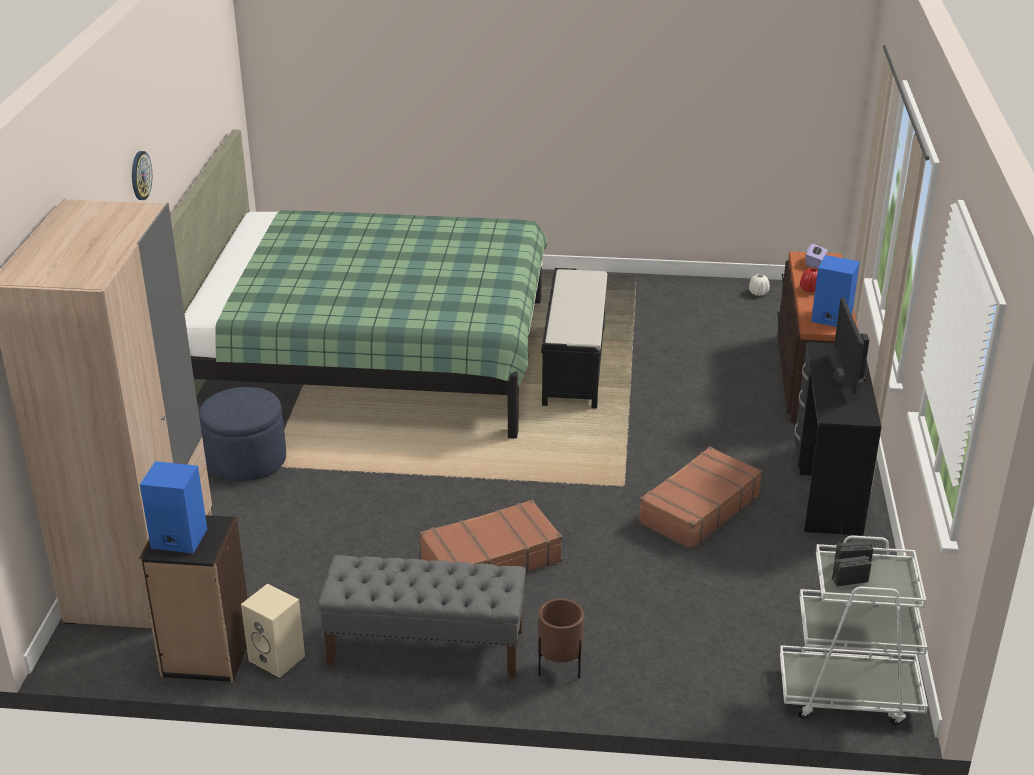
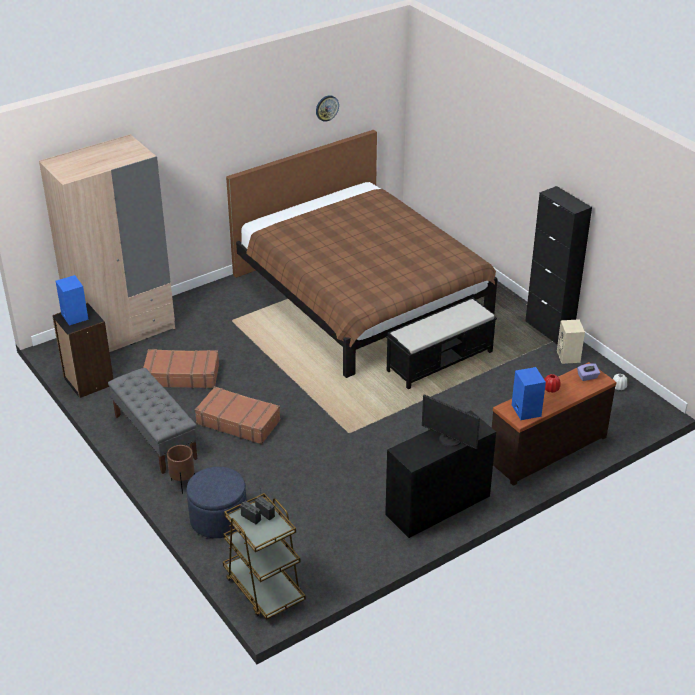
camera: 50 degrees right, 5 degrees up
wall clock [132,151,152,200] -> wall clock moved to [316,95,339,122]
green bed [170,129,548,439] -> brown bed [226,130,498,378]
blue ottoman [199,387,286,481] -> blue ottoman moved to [186,467,247,538]
beige speaker [241,584,305,678] -> beige speaker moved to [557,319,585,364]
brown suitcase [639,447,762,550] -> brown suitcase moved to [143,349,219,388]
white cart [780,536,928,725] -> brown cart [223,493,306,620]
monitor [832,297,869,394] -> monitor turned 105 degrees counterclockwise [422,395,480,449]
none -> black cabinet [525,186,592,345]

